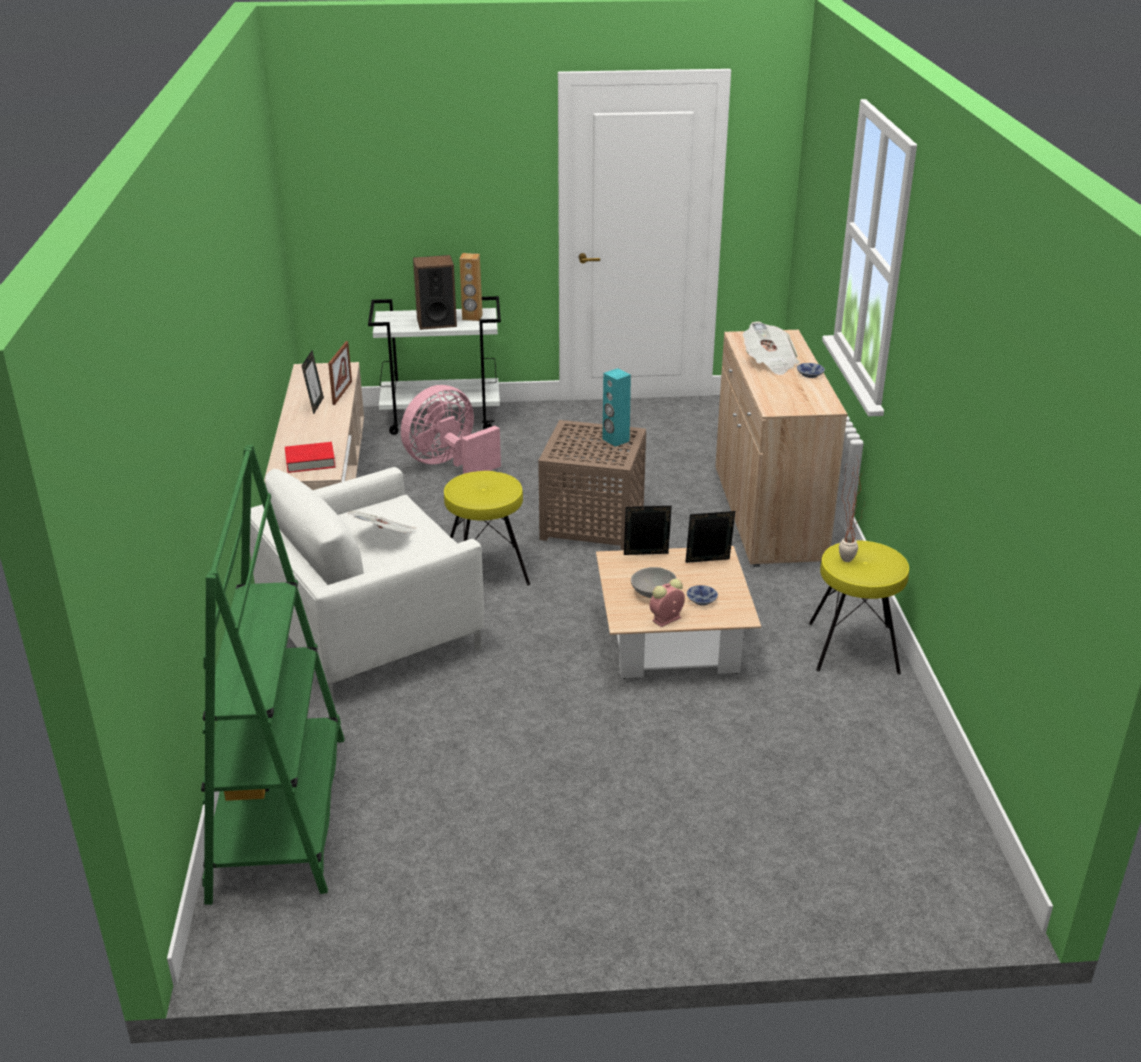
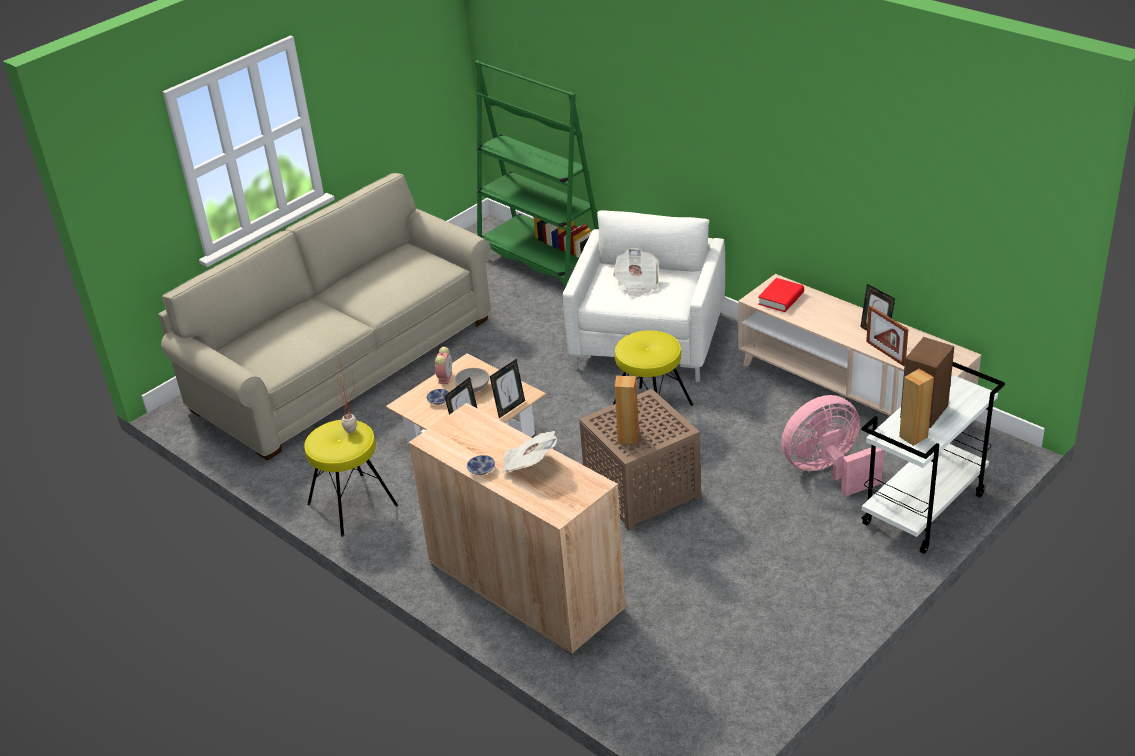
camera: 140 degrees right, 5 degrees up
pink fan [401,385,501,474] -> pink fan turned 120 degrees counterclockwise [781,395,884,497]
turquoise speaker [602,368,631,447] -> brown speaker [615,376,639,444]
none -> beige sofa [158,173,491,461]

